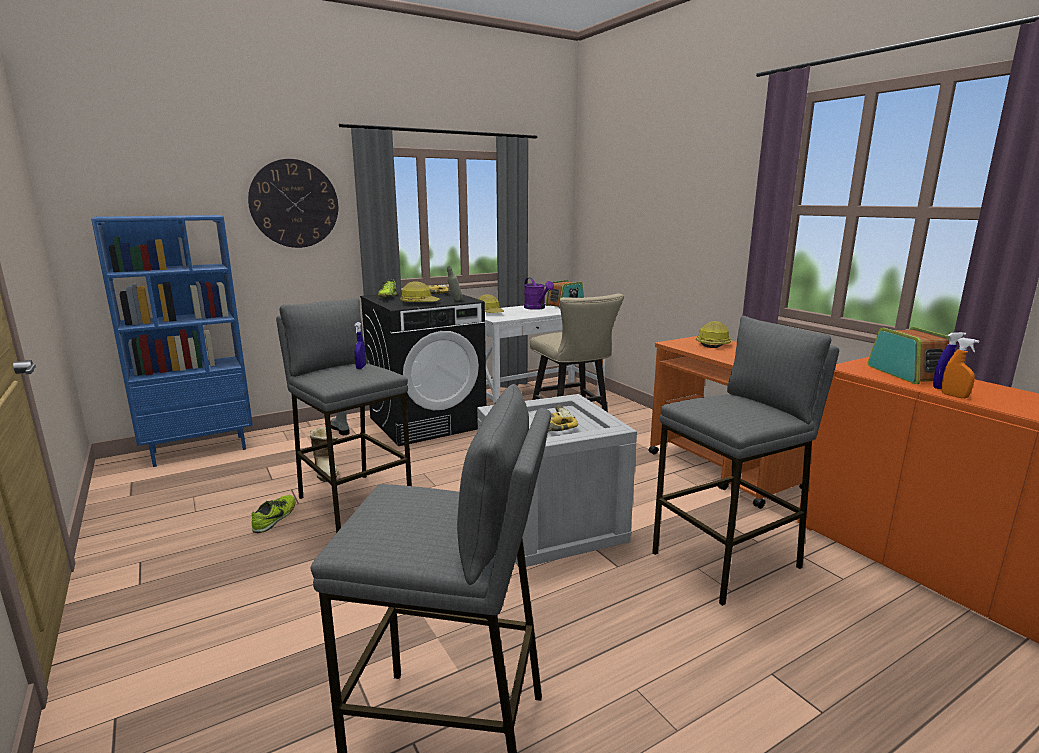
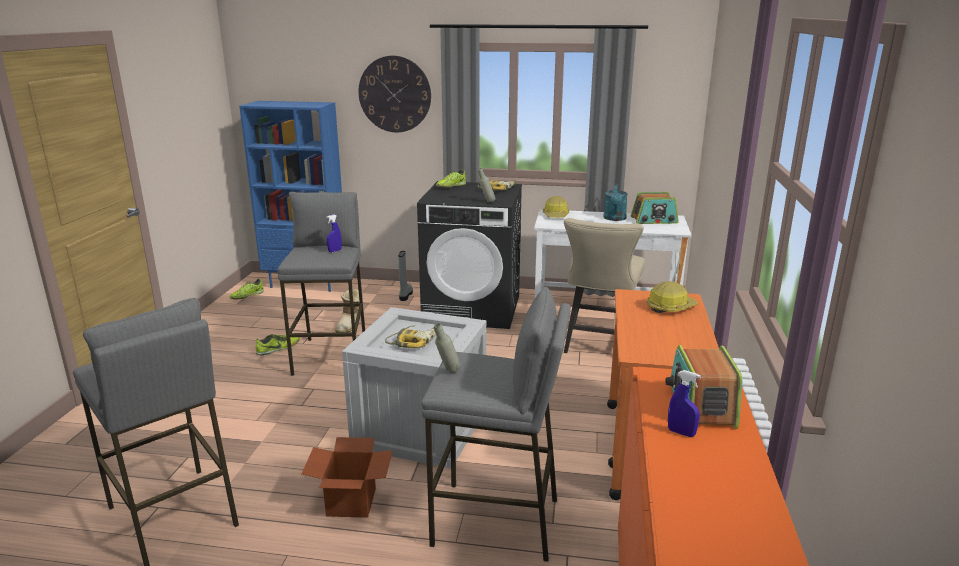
camera: 40 degrees right, 5 degrees up
hard hat [400,281,440,303] -> none
purple watering can [524,277,554,310] -> turquoise watering can [603,184,628,221]
radio [867,327,950,384] -> radio turned 150 degrees clockwise [665,345,743,429]
orange spray bottle [941,338,979,398] -> none
none -> shoe [230,279,264,300]
none -> cardboard box [302,437,393,518]
none -> grey bottle [434,323,461,373]

